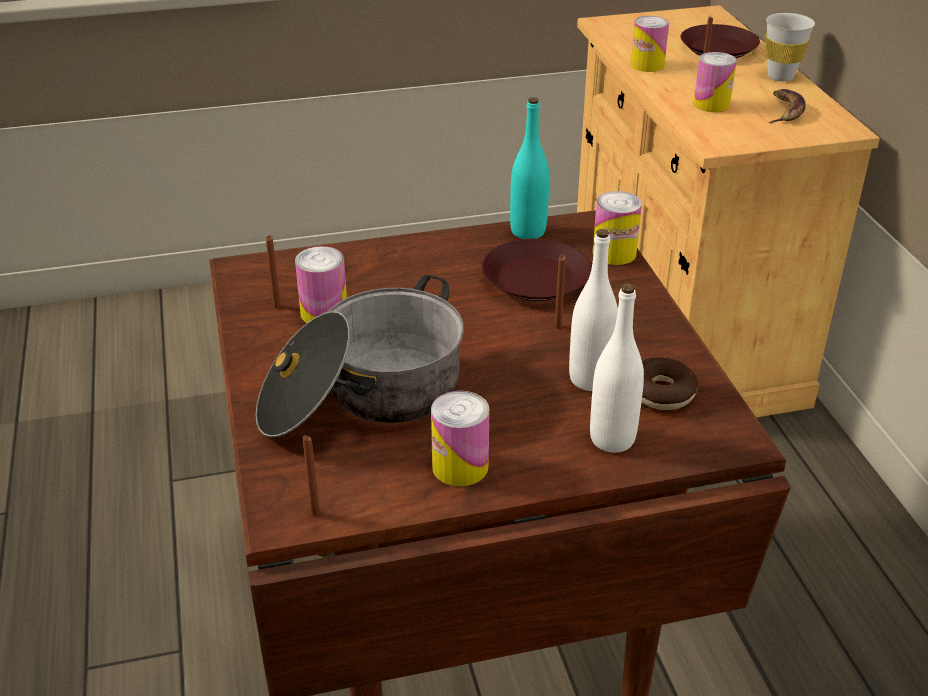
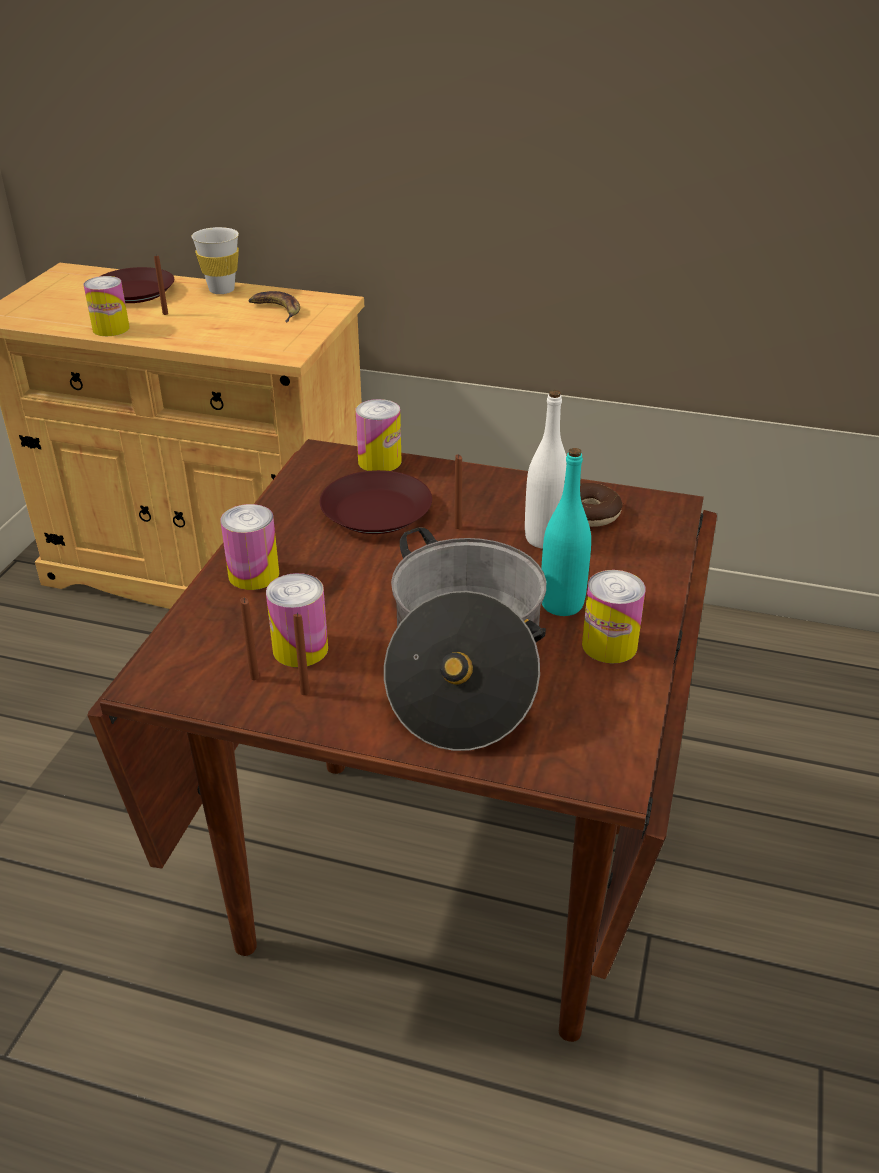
camera: 60 degrees left, 0 degrees up
brown candle [303,435,320,516] -> brown candle moved to [293,613,310,695]
turquoise bottle [510,97,549,239] -> turquoise bottle moved to [541,448,591,616]
white bottle [590,284,644,453] -> none
can [694,52,737,112] -> can moved to [220,504,279,590]

